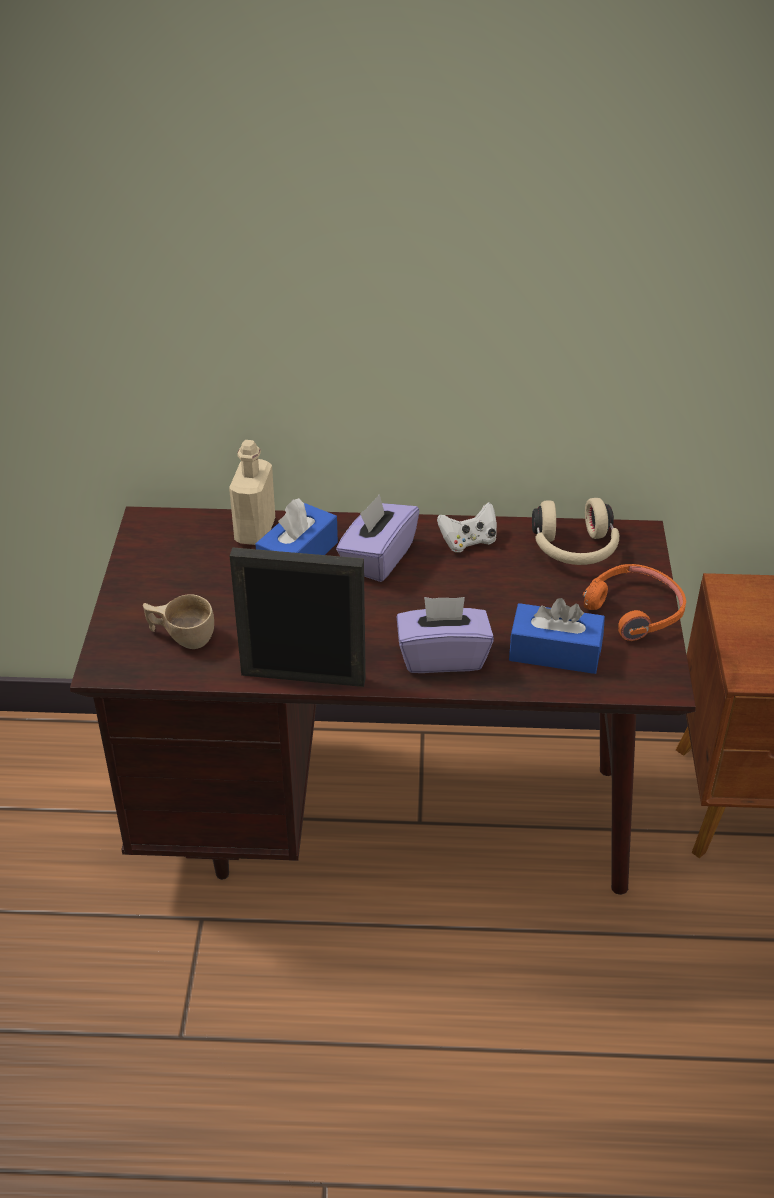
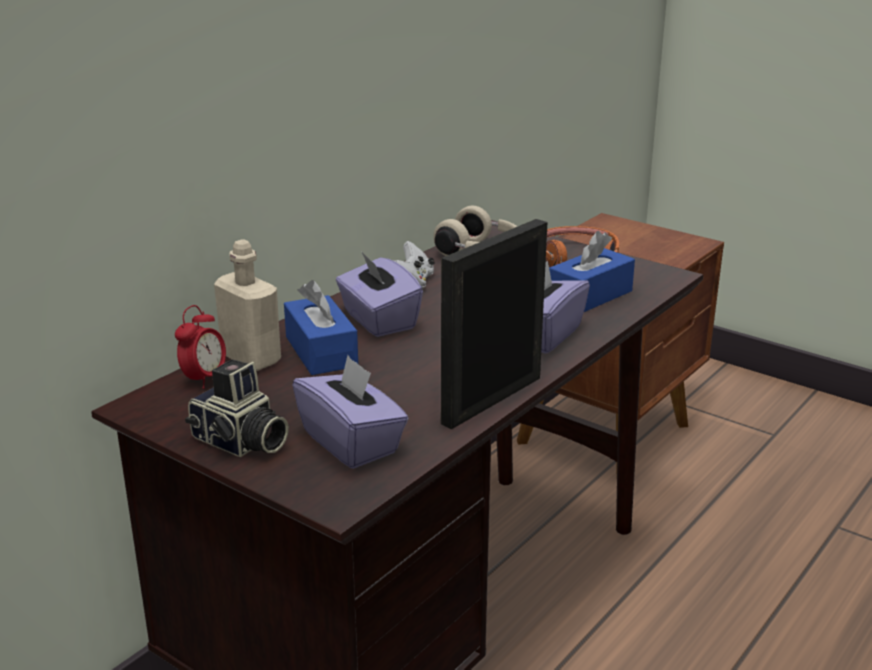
camera: 55 degrees left, 15 degrees down
beige cup [143,595,214,649] -> purple tissue box [292,355,408,469]
none -> alarm clock [175,305,226,389]
none -> camera [185,359,289,457]

